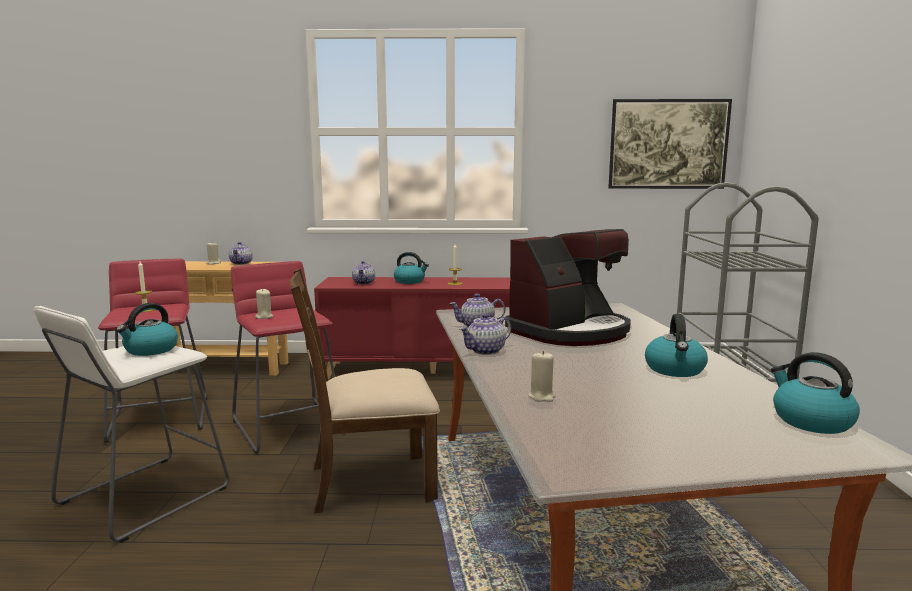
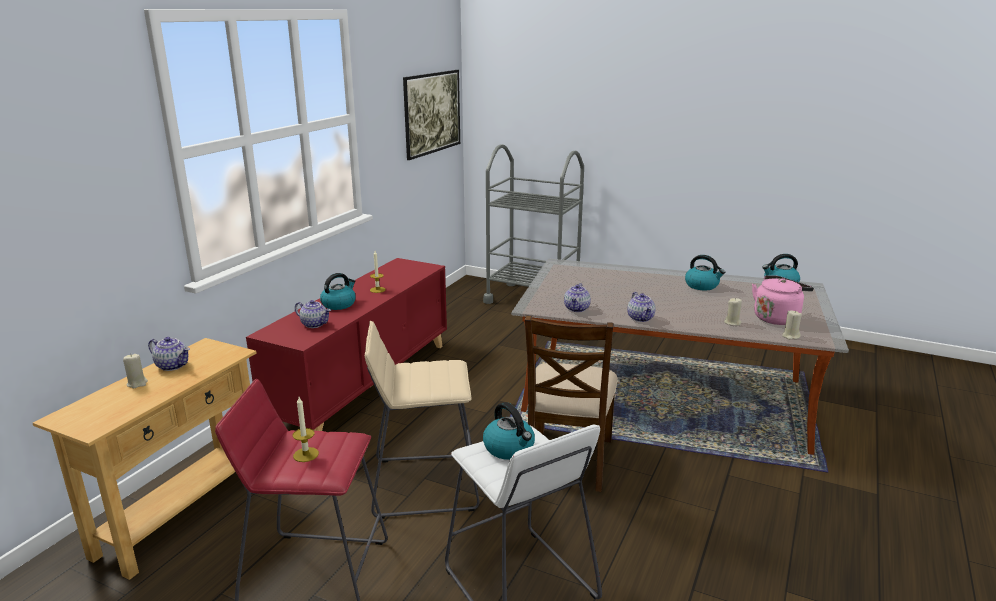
camera: 65 degrees left, 10 degrees up
red stool [231,261,335,454] -> beige stool [365,321,480,519]
beige candle [255,288,273,319] -> beige candle moved to [782,310,802,340]
coffee machine [505,229,631,346] -> none
none -> pink kettle [752,275,814,325]

